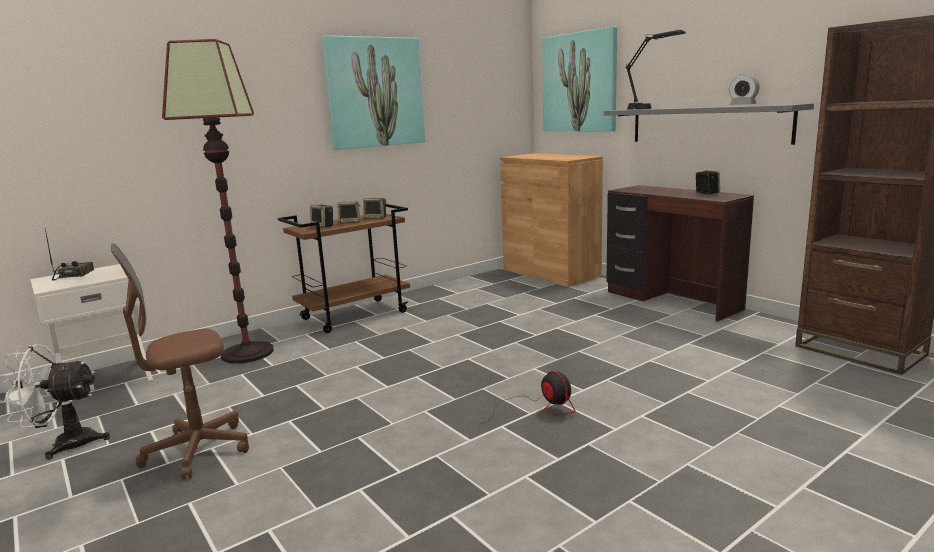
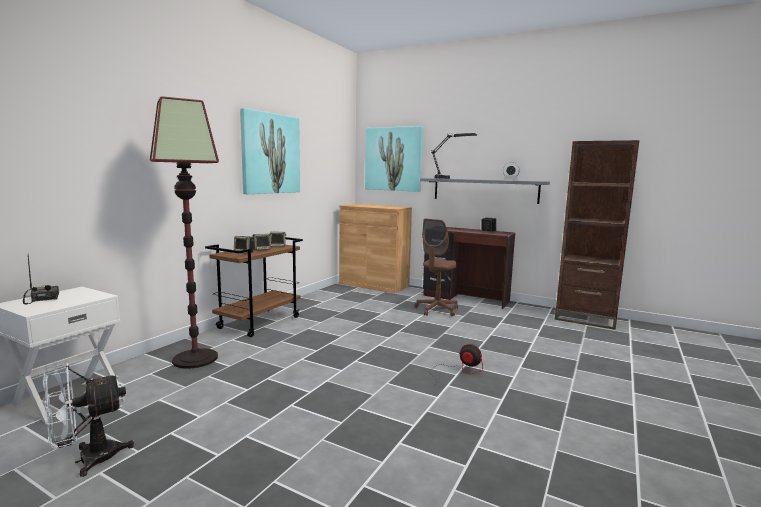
camera: 25 degrees left, 5 degrees down
brown office chair [111,243,249,479] -> brown office chair moved to [414,219,458,316]

